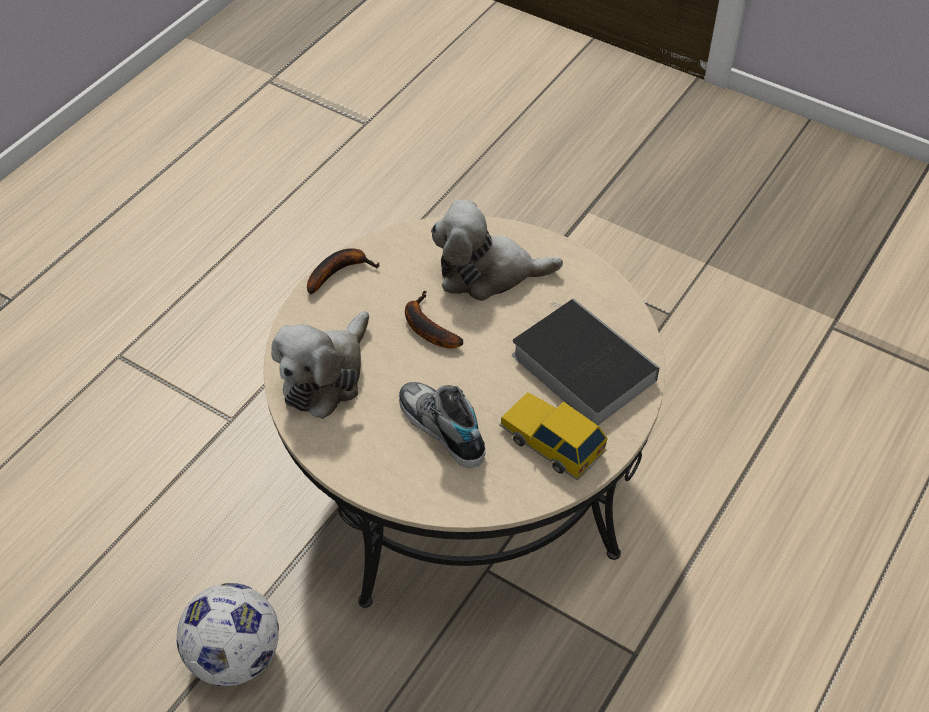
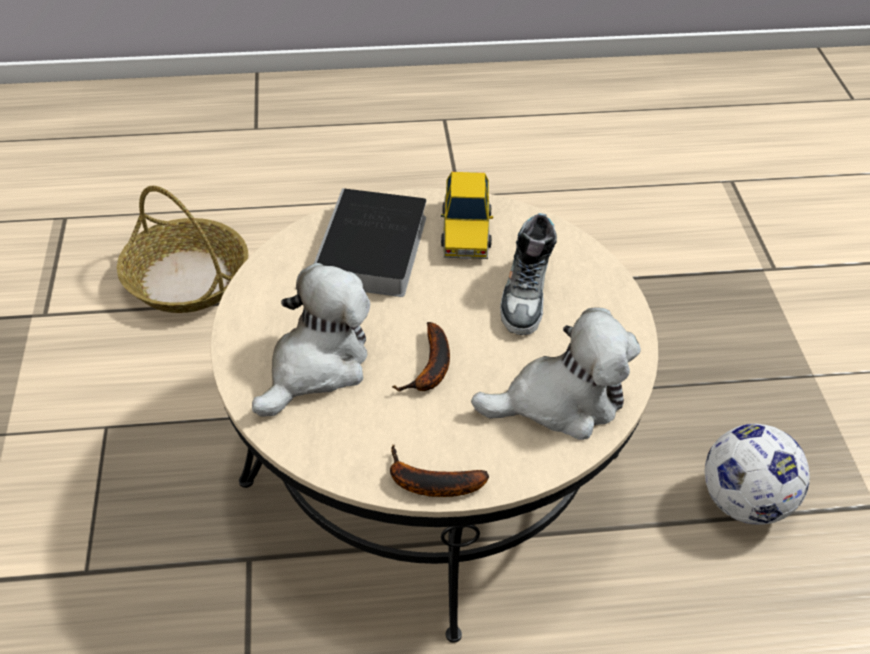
camera: 130 degrees left, 5 degrees down
plush toy [431,200,563,301] -> plush toy turned 105 degrees counterclockwise [252,263,370,417]
none -> basket [117,186,248,313]

